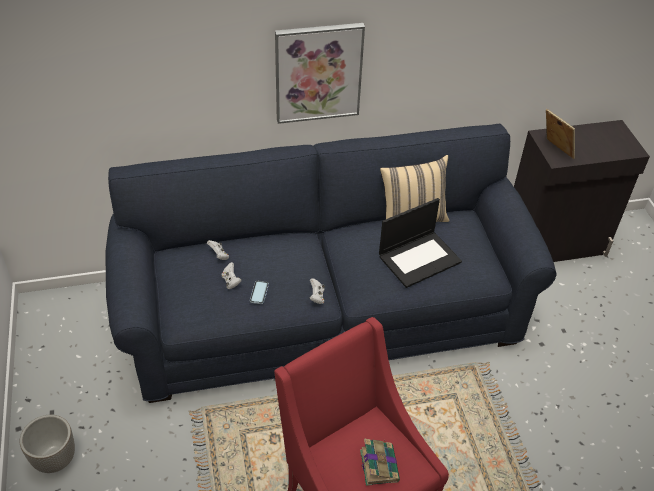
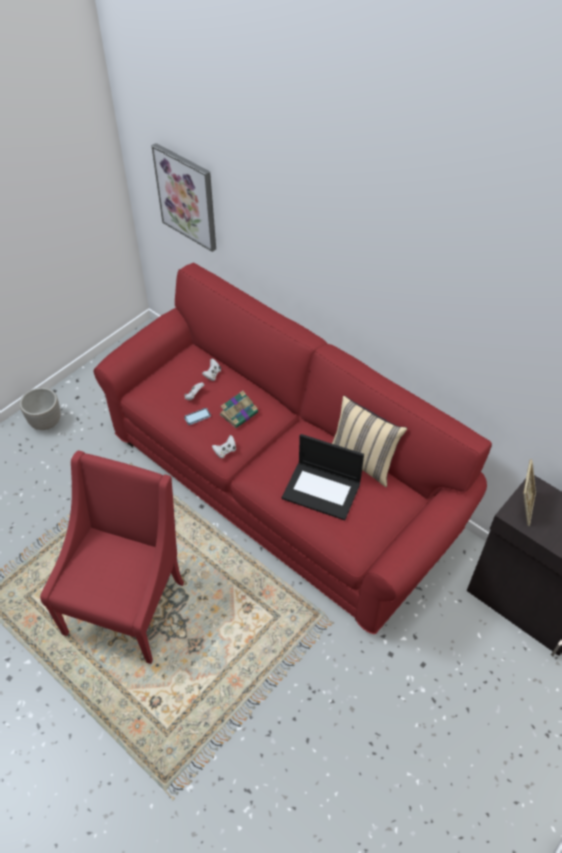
camera: 55 degrees right, 5 degrees up
blue sofa [105,124,557,403] -> red sofa [94,263,492,634]
picture [275,23,365,124] -> picture moved to [151,143,216,252]
book [360,439,400,486] -> book moved to [220,391,259,428]

